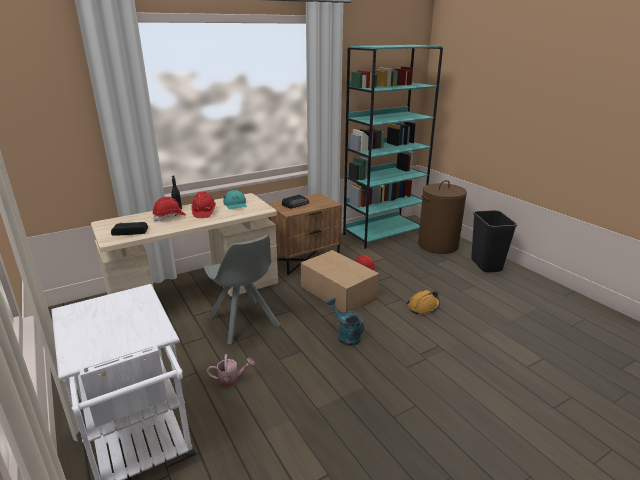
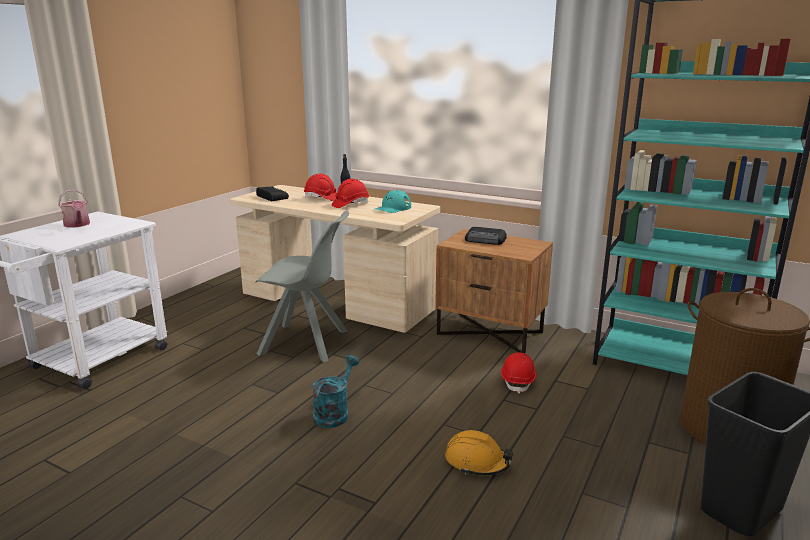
camera: 60 degrees right, 5 degrees down
grey chair [204,235,280,345] -> grey chair turned 105 degrees counterclockwise [255,211,349,362]
watering can [207,354,255,387] -> watering can moved to [58,189,90,228]
cardboard box [301,250,379,313] -> none

